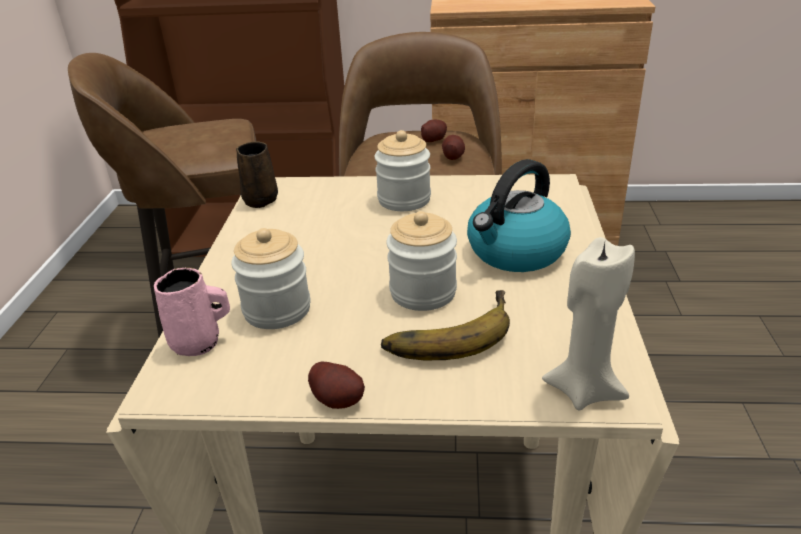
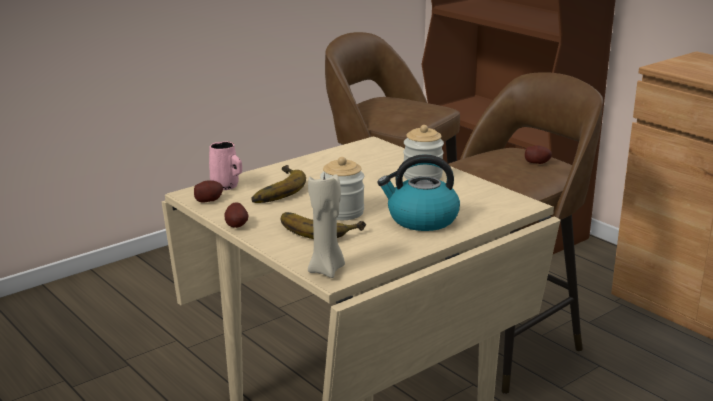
camera: 45 degrees right, 10 degrees down
jar [231,228,311,329] -> banana [252,165,306,203]
brown mug [236,141,278,208] -> none
potato [442,135,465,160] -> potato moved to [194,181,223,202]

